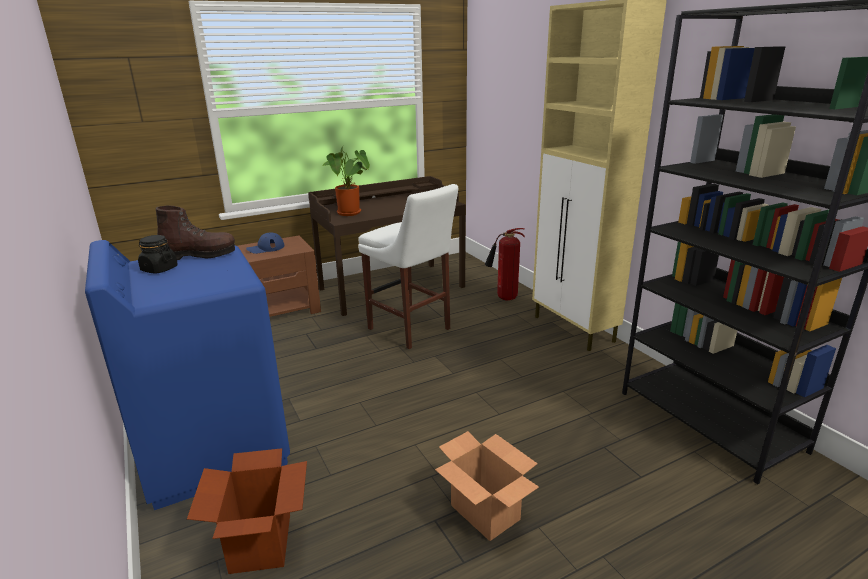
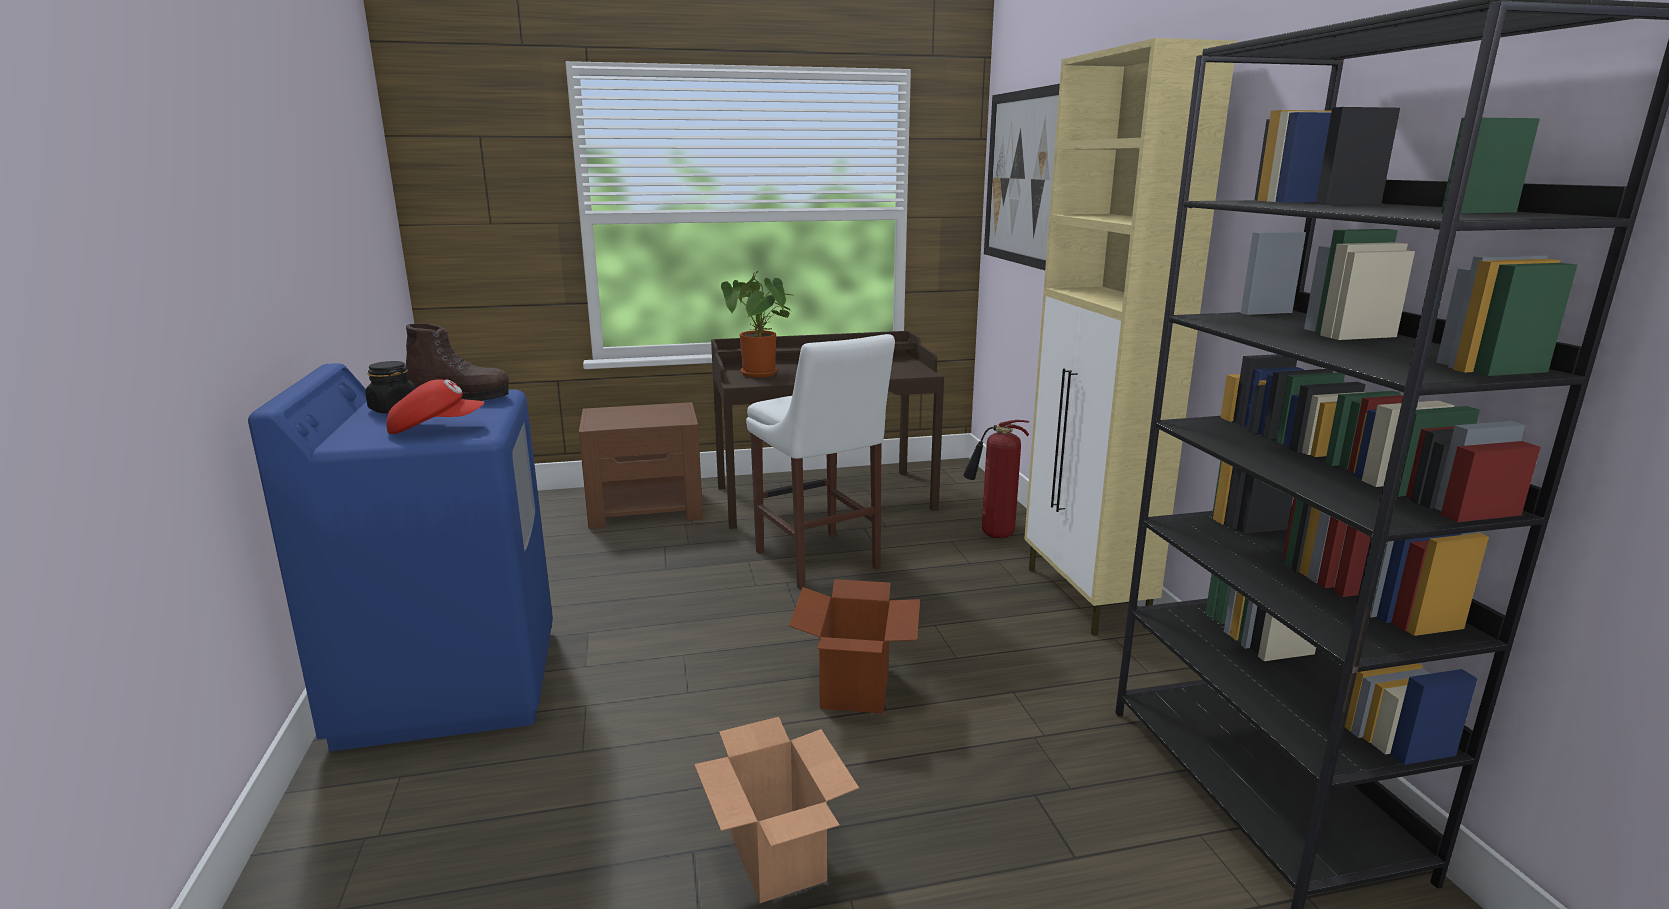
camera: 15 degrees right, 5 degrees down
cardboard box [187,448,307,574] -> cardboard box moved to [789,579,920,714]
blue cap [246,233,284,254] -> none
none -> red cap [386,379,485,434]
none -> picture [984,84,1060,270]

